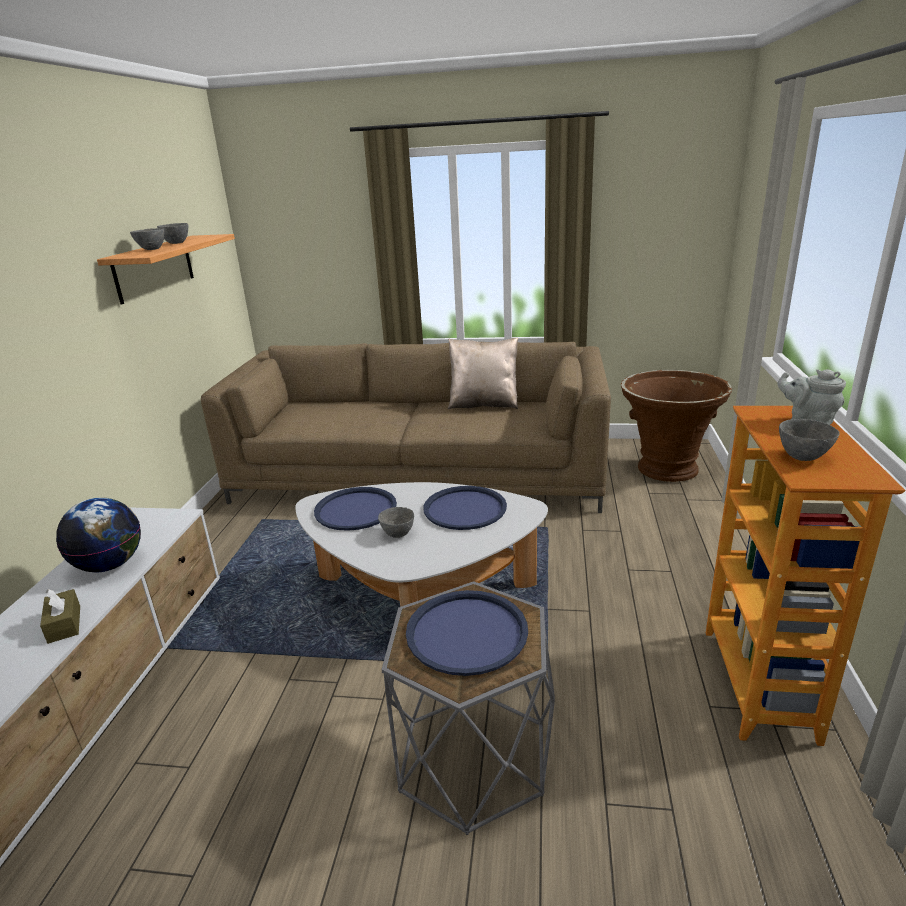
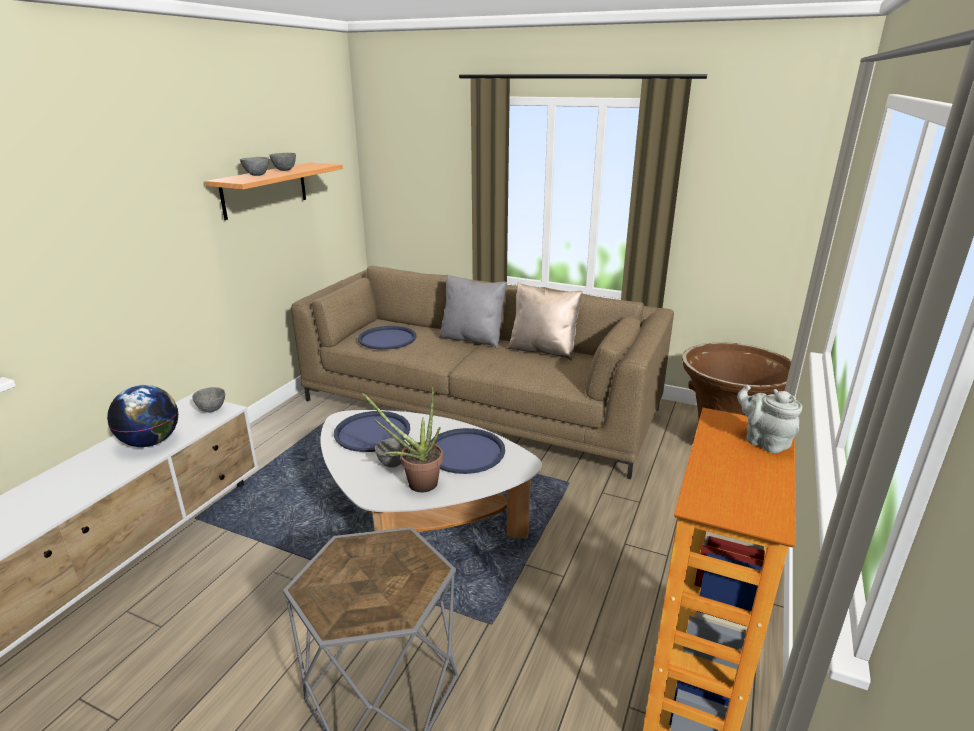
camera: 15 degrees right, 0 degrees up
brown tissue box [40,589,80,644] -> none
blue tray [406,590,528,676] -> blue tray moved to [358,326,417,350]
grey bowl [779,419,840,461] -> grey bowl moved to [192,387,225,413]
none -> potted plant [362,387,443,492]
none -> grey pillow [439,274,507,348]

